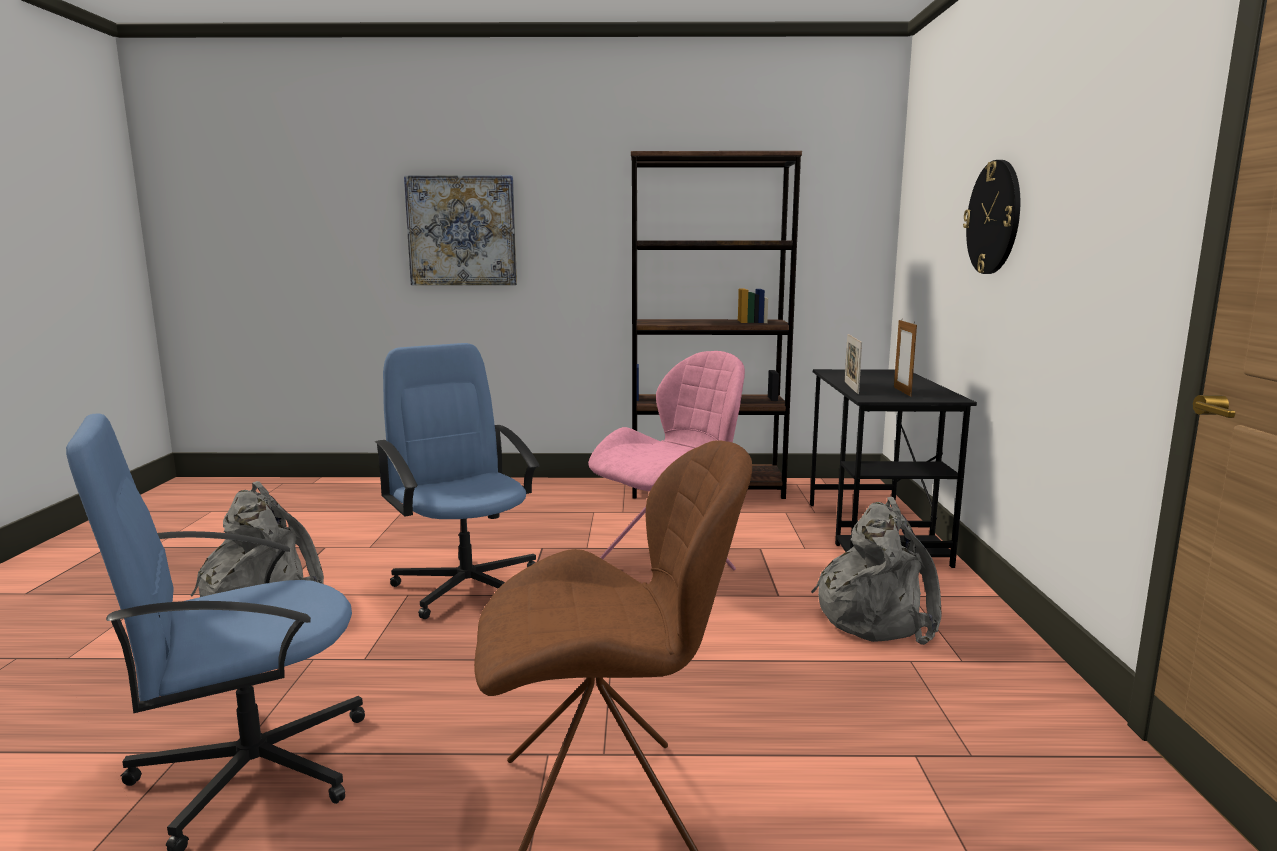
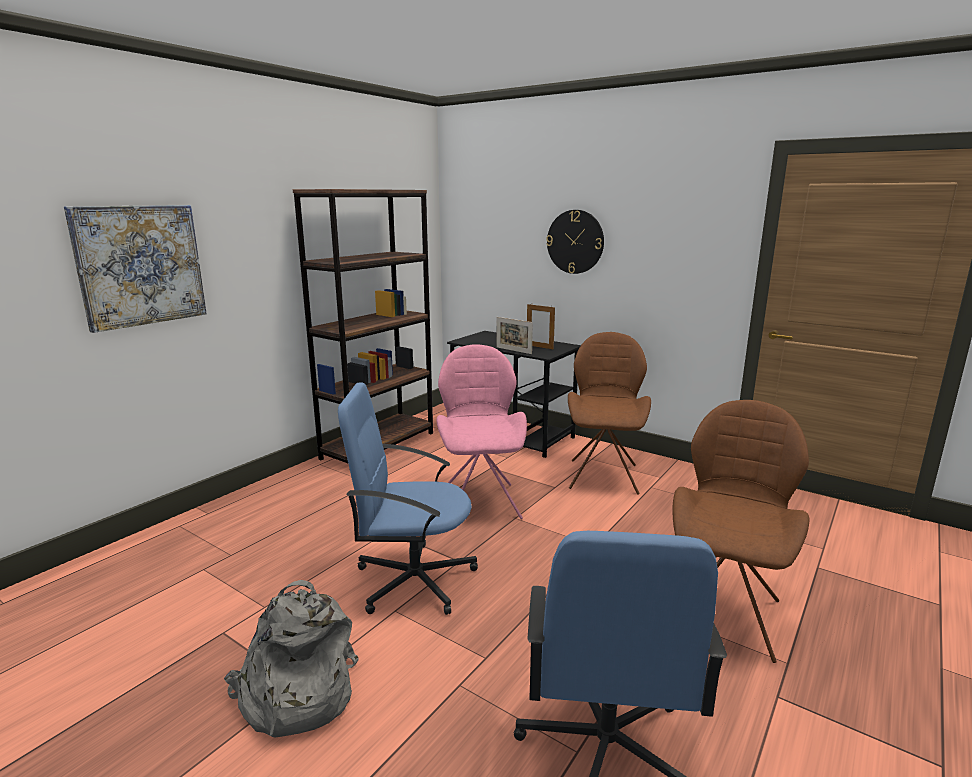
camera: 55 degrees left, 5 degrees up
grey backpack [811,497,942,645] -> brown chair [568,332,651,495]

